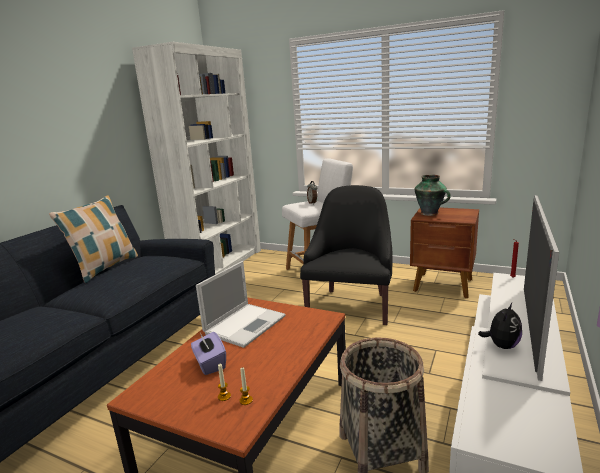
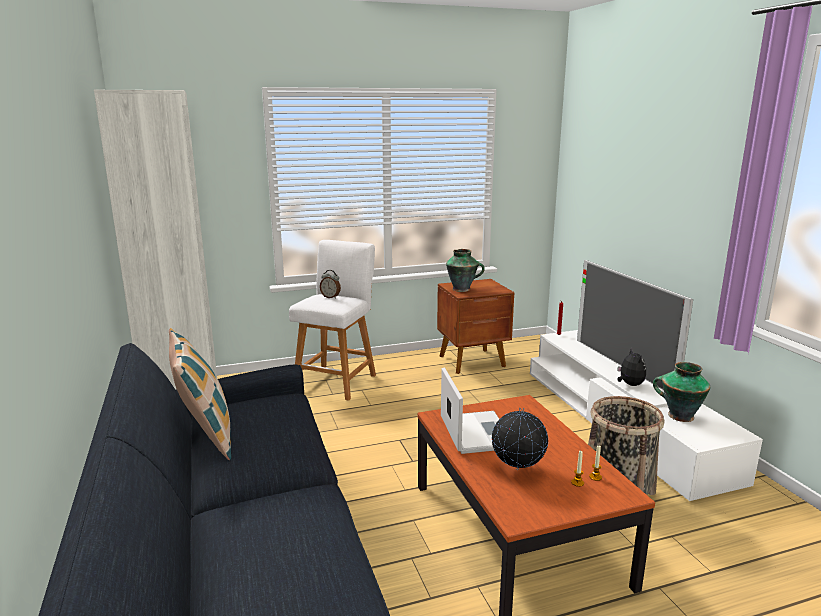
camera: 45 degrees left, 0 degrees up
purple tissue box [191,332,226,375] -> globe [492,408,548,470]
black armchair [300,185,393,325] -> none
none -> vase [653,362,710,422]

